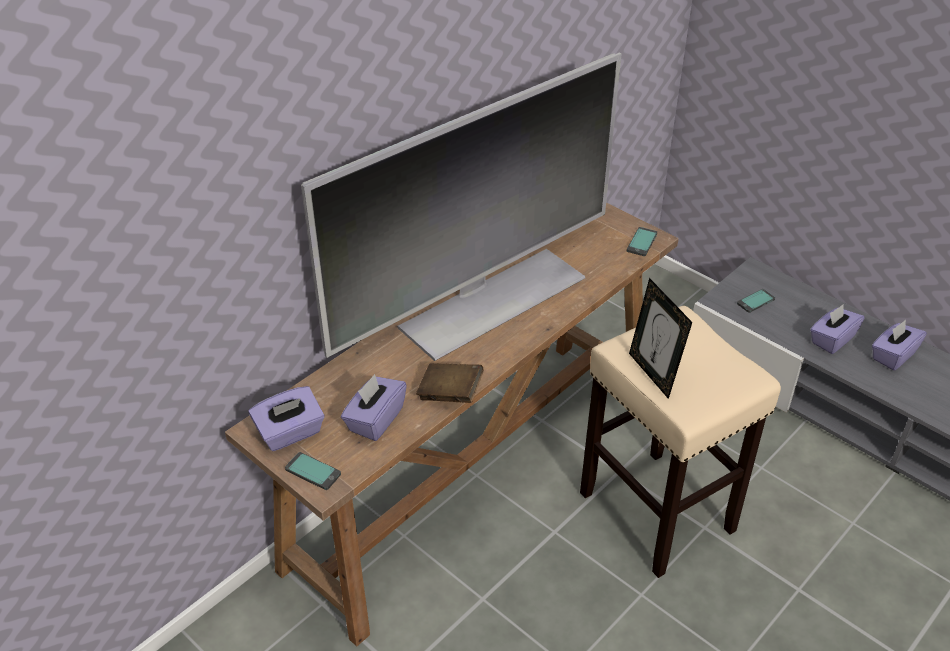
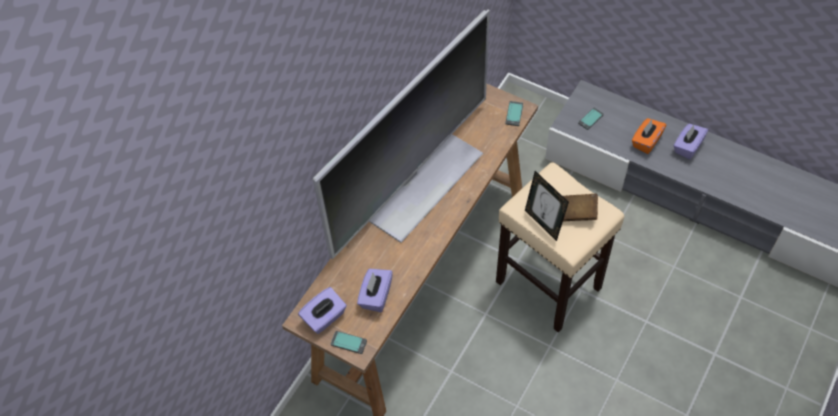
camera: 10 degrees left, 15 degrees up
brown book [416,363,484,403] -> brown book moved to [563,194,598,222]
purple tissue box [810,304,864,354] -> orange tissue box [632,118,666,154]

